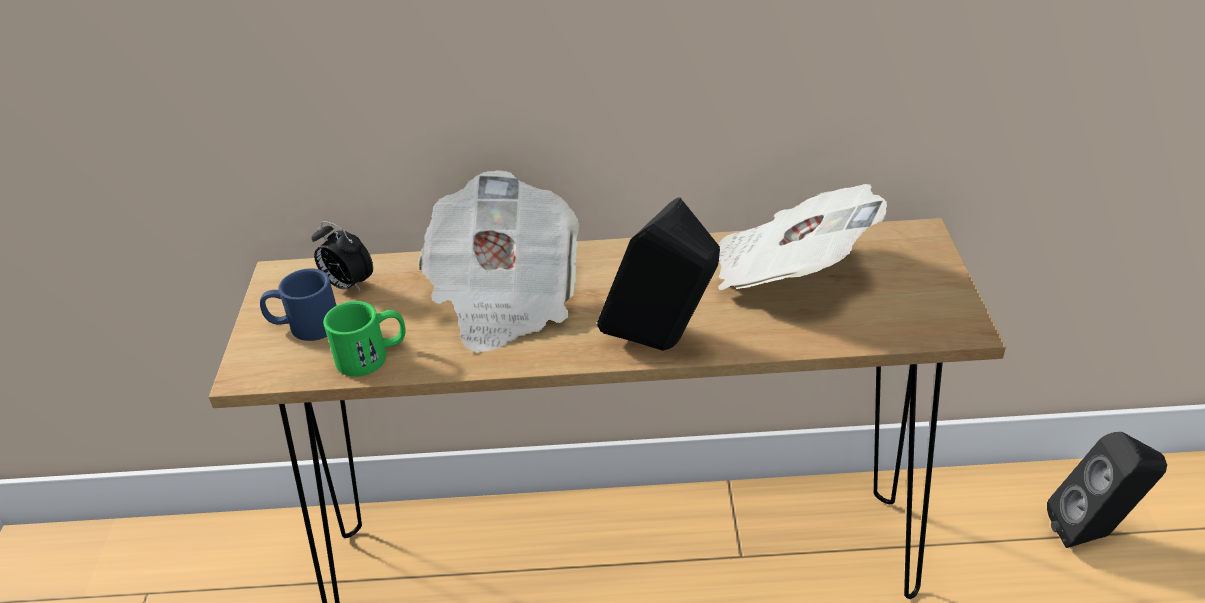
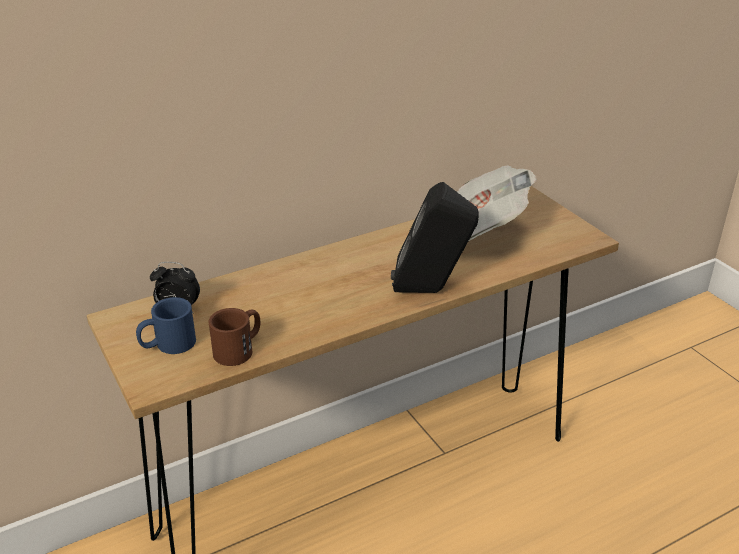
camera: 30 degrees left, 5 degrees down
green mug [323,301,406,377] -> brown mug [208,308,260,366]
newspaper [418,170,580,353] -> none
black speaker [1047,432,1167,548] -> none

